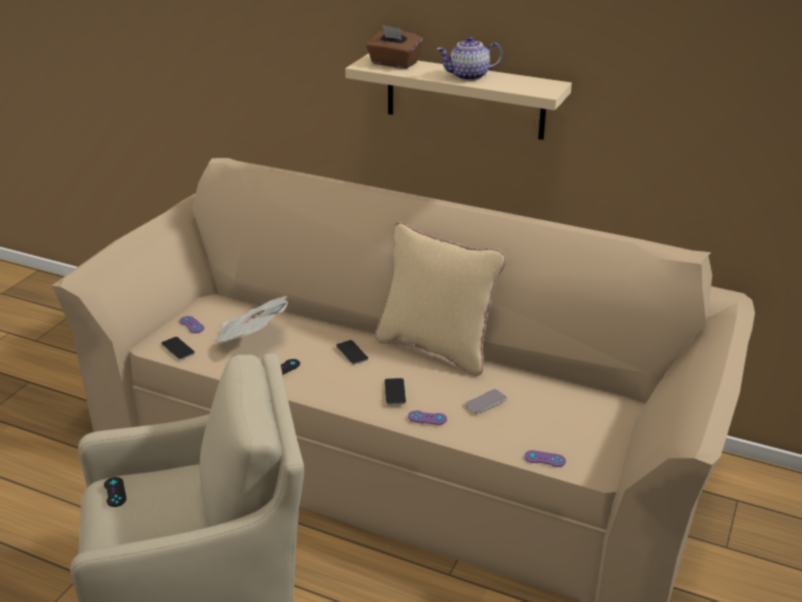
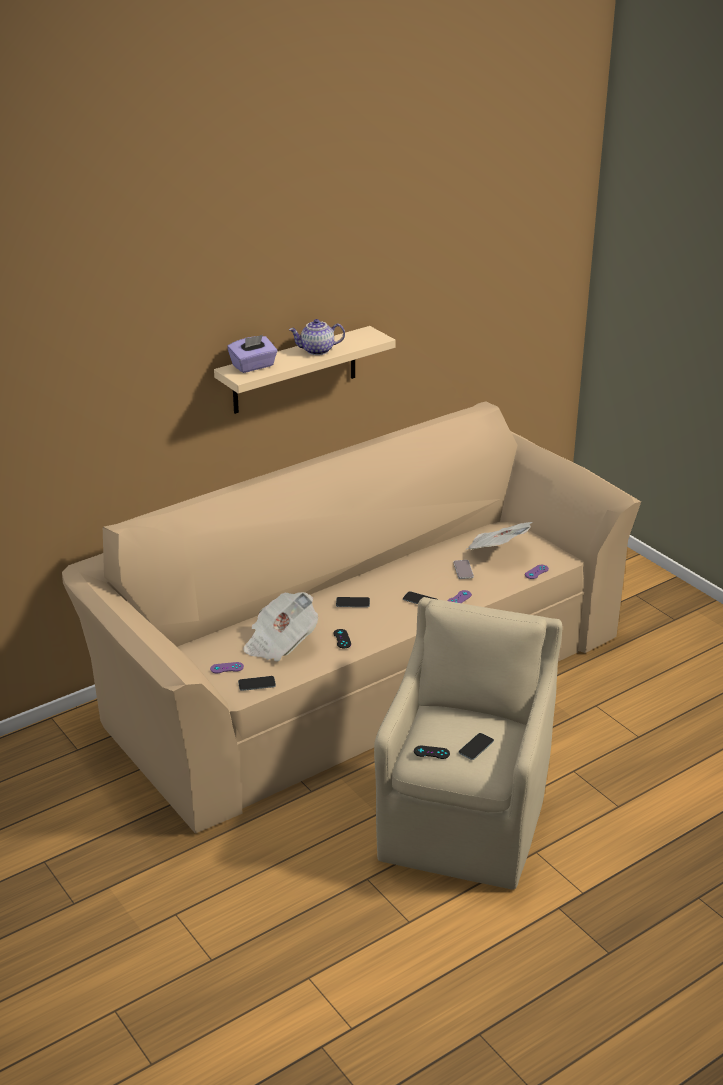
camera: 60 degrees left, 0 degrees up
brown tissue box [366,25,423,69] -> purple tissue box [227,335,278,373]
beige pillow [375,222,506,376] -> none
teapot [436,36,503,81] -> teapot turned 60 degrees clockwise [289,319,345,355]
none -> phone [459,733,494,760]
none -> newspaper [465,522,532,550]

